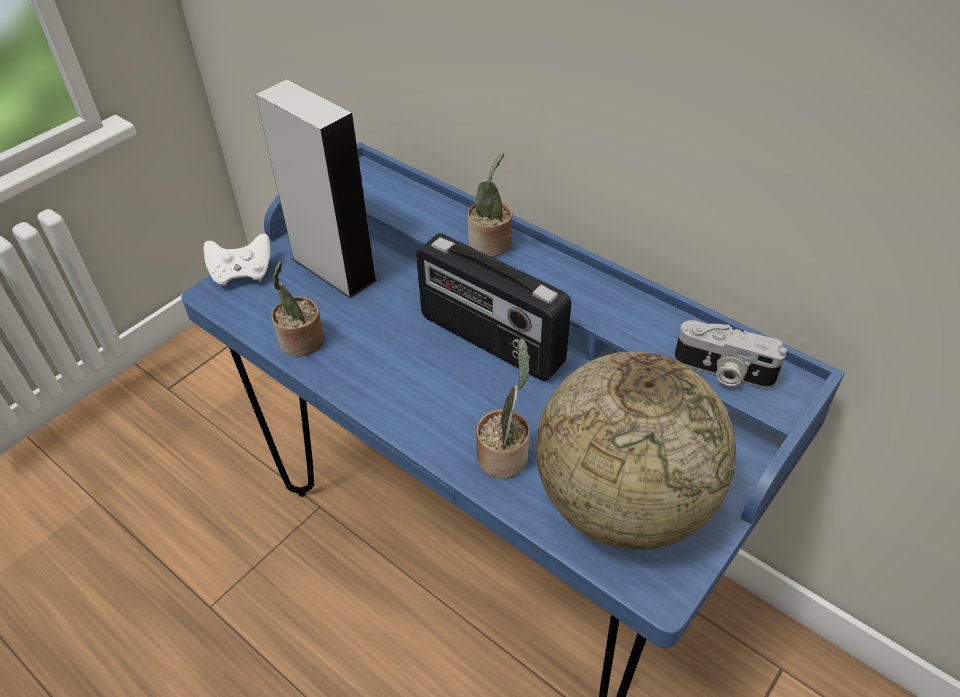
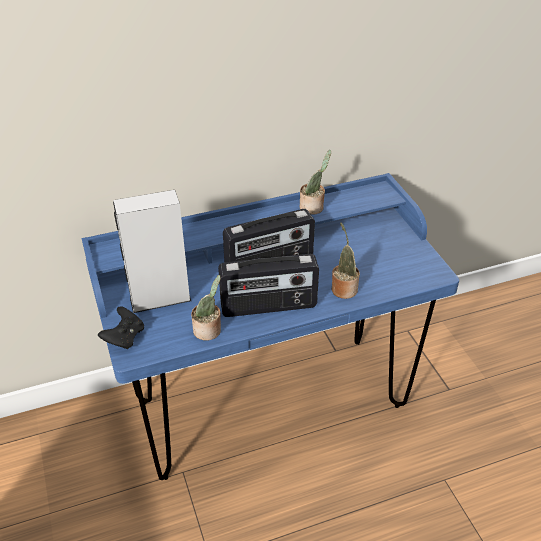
camera: 60 degrees left, 5 degrees down
white game controller [204,234,271,286] -> black game controller [98,306,144,349]
potted plant [468,152,513,256] -> potted plant moved to [300,150,331,215]
globe [536,351,736,550] -> none
camera [674,320,787,388] -> none
none -> radio [218,254,319,317]

